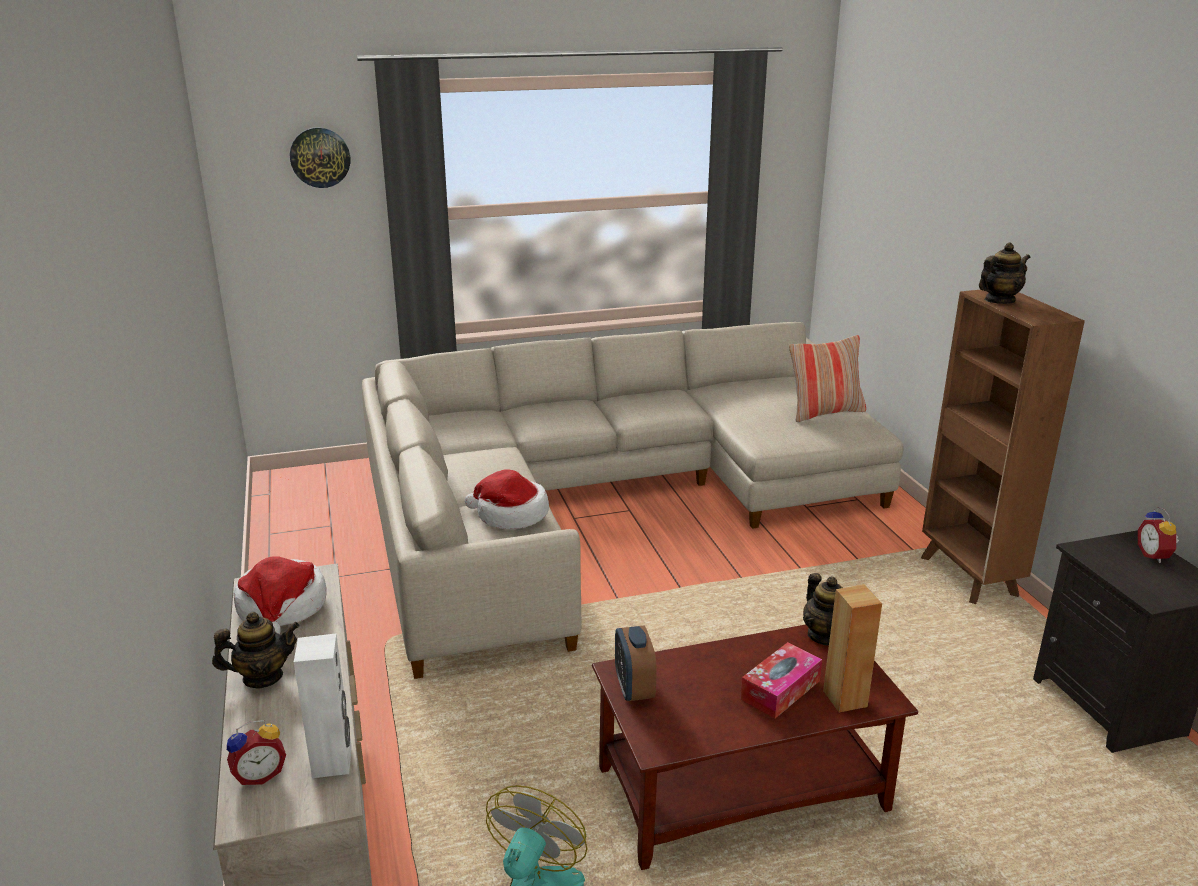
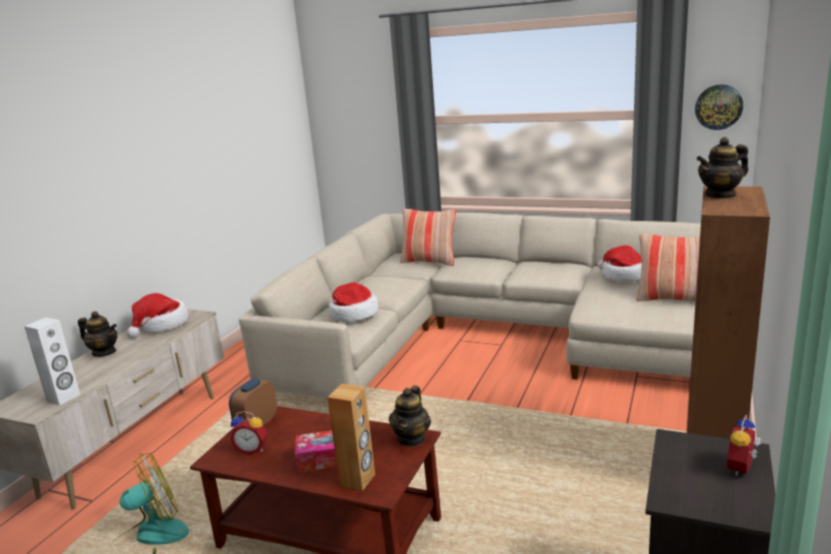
camera: 40 degrees right, 5 degrees down
alarm clock [227,720,286,785] -> alarm clock moved to [230,411,268,455]
wall clock [290,127,350,188] -> wall clock moved to [695,84,743,130]
teapot [979,243,1031,304] -> teapot turned 150 degrees clockwise [697,137,748,199]
none -> pillow [400,208,456,266]
none -> hat [597,245,642,282]

